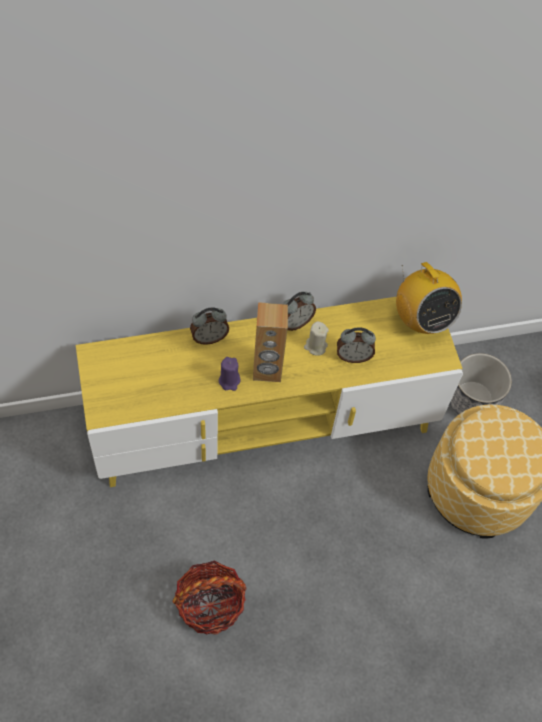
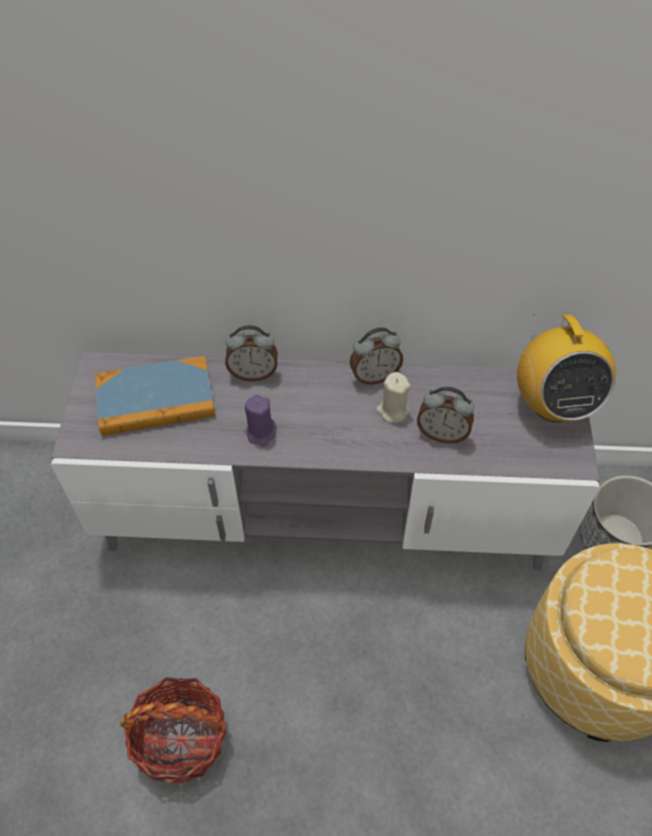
camera: 20 degrees right, 5 degrees down
yellow tv stand [76,297,463,487] -> grey tv stand [51,351,600,570]
brown speaker [253,302,288,382] -> none
none -> book [95,356,215,436]

